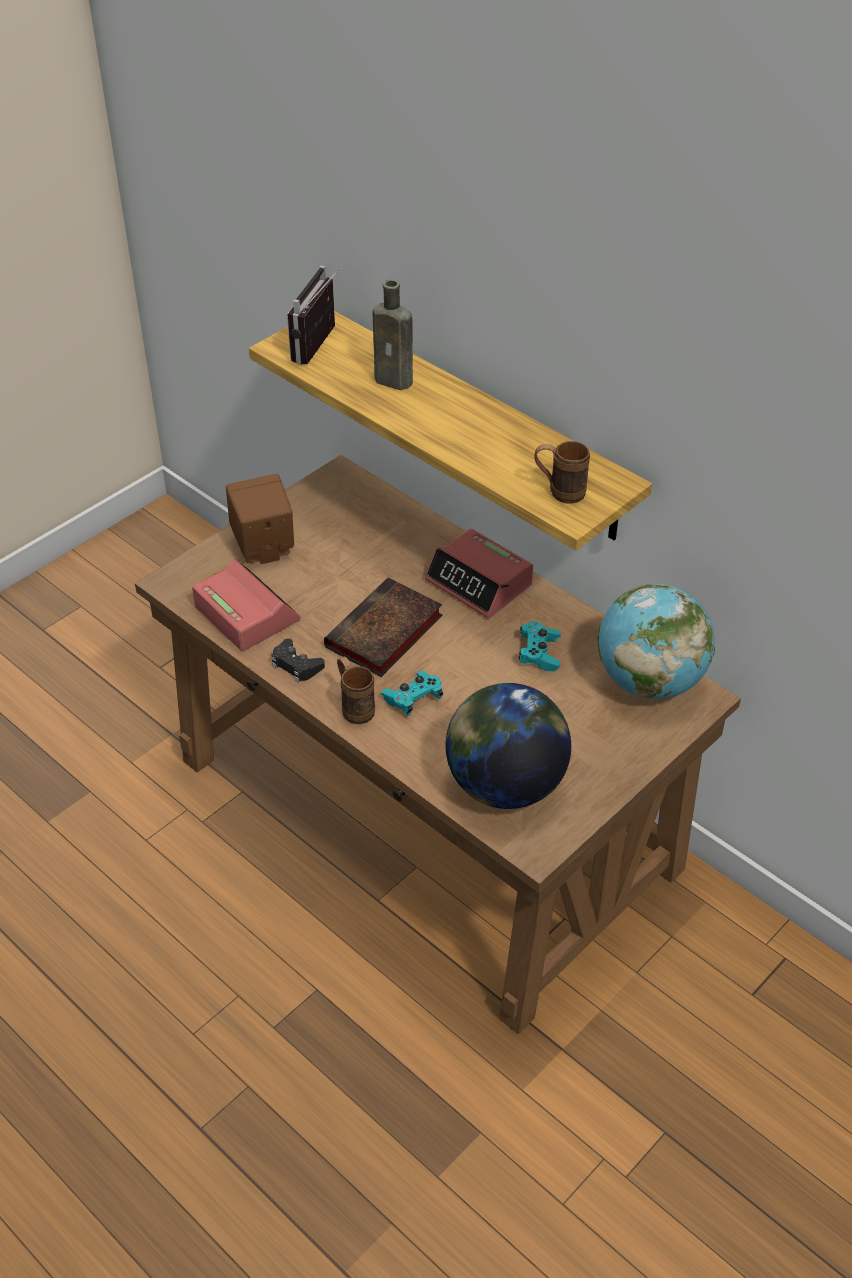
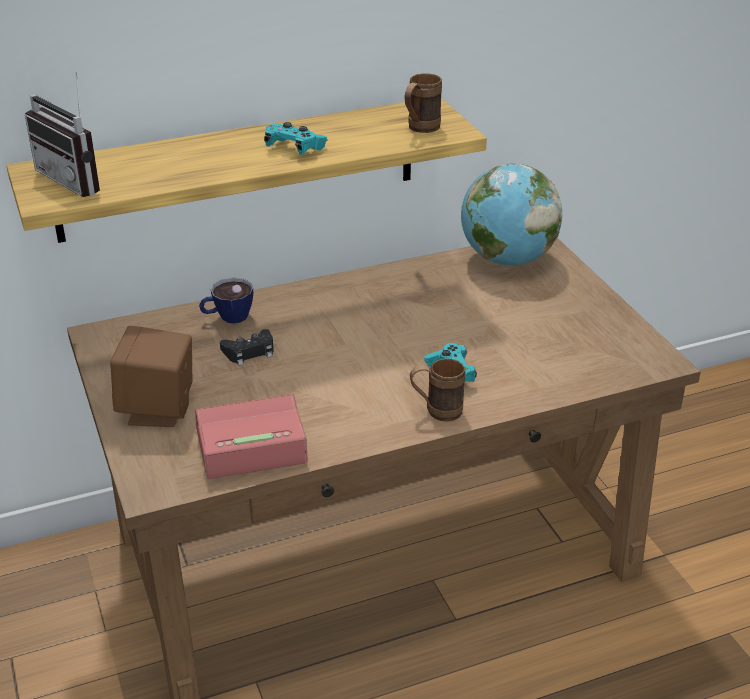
camera: 65 degrees left, 10 degrees down
black game controller [272,638,325,683] -> black game controller moved to [220,329,274,365]
book [324,578,442,677] -> none
brown bottle [373,280,413,390] -> none
alarm clock [425,529,533,618] -> none
globe [446,683,571,809] -> none
turquoise game controller [519,621,561,671] -> turquoise game controller moved to [264,122,328,155]
none -> cup [199,278,253,324]

